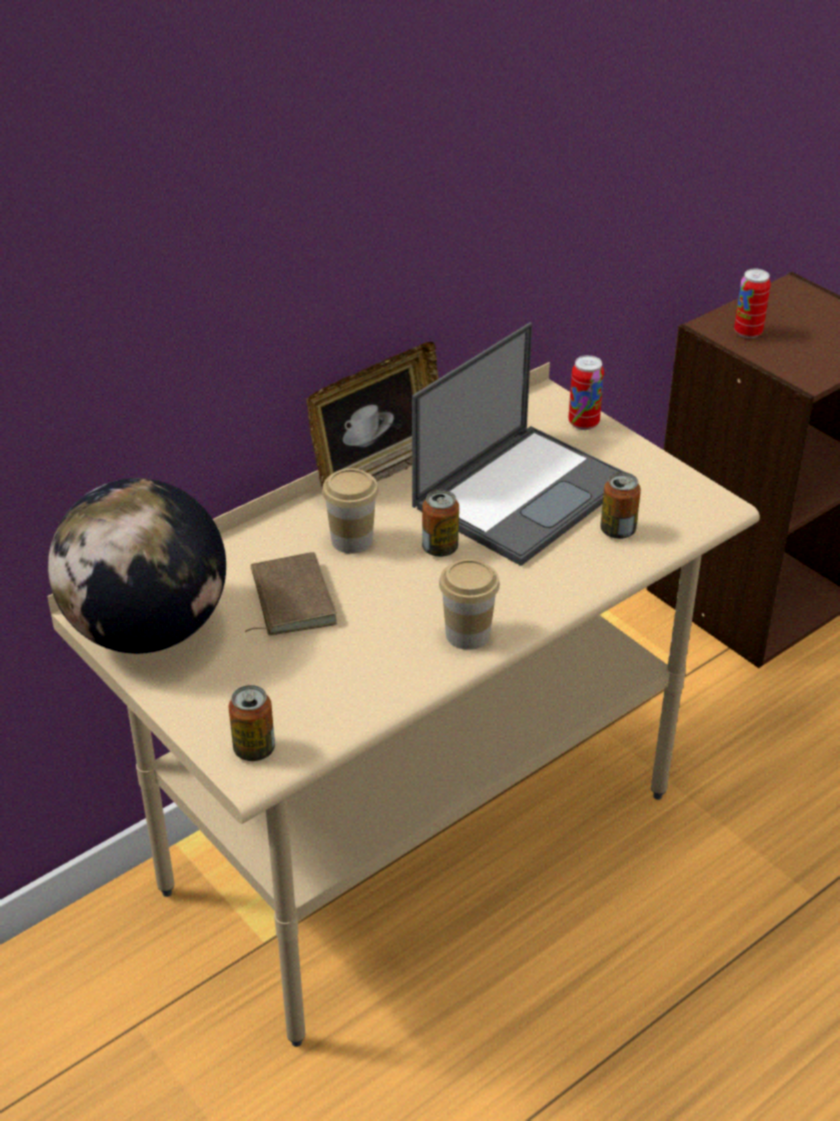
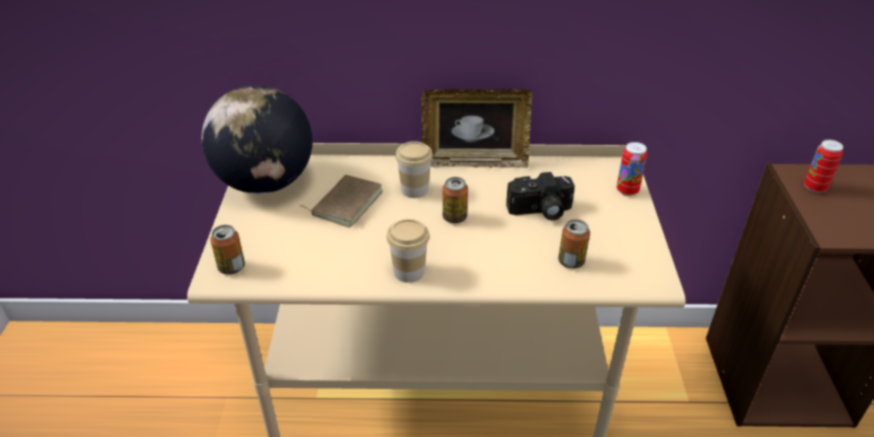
camera: 40 degrees right, 0 degrees up
laptop [412,322,624,566] -> camera [506,172,575,220]

